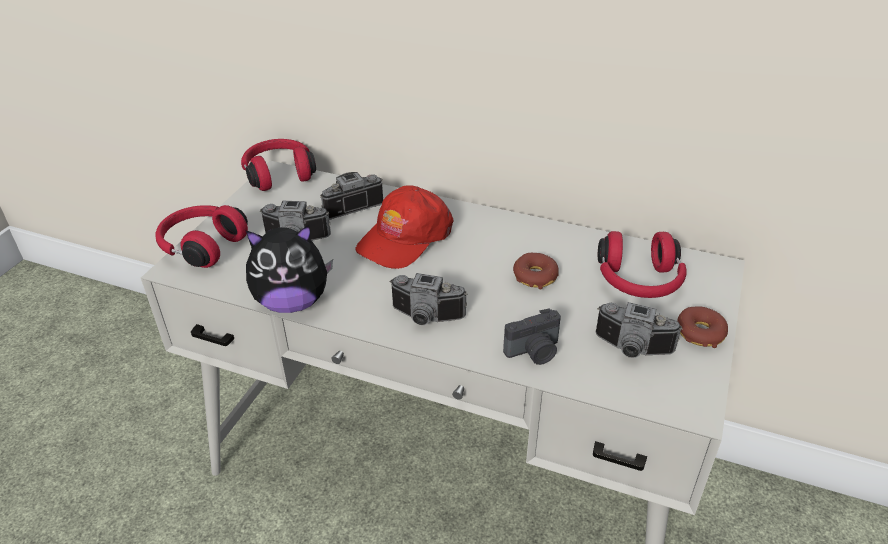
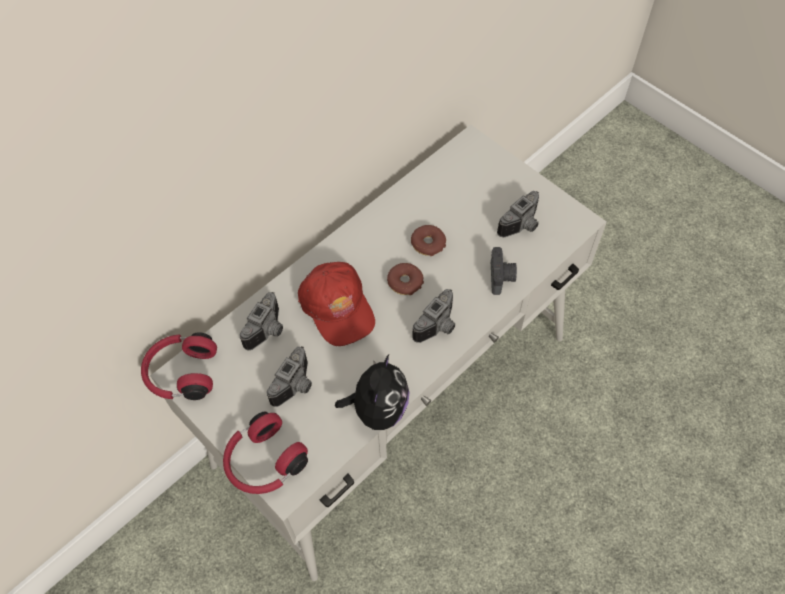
camera: 65 degrees left, 20 degrees up
camera [320,172,383,220] -> camera turned 150 degrees counterclockwise [239,292,283,350]
red headphones [598,231,687,298] -> none
donut [677,306,728,348] -> donut moved to [387,263,424,295]

